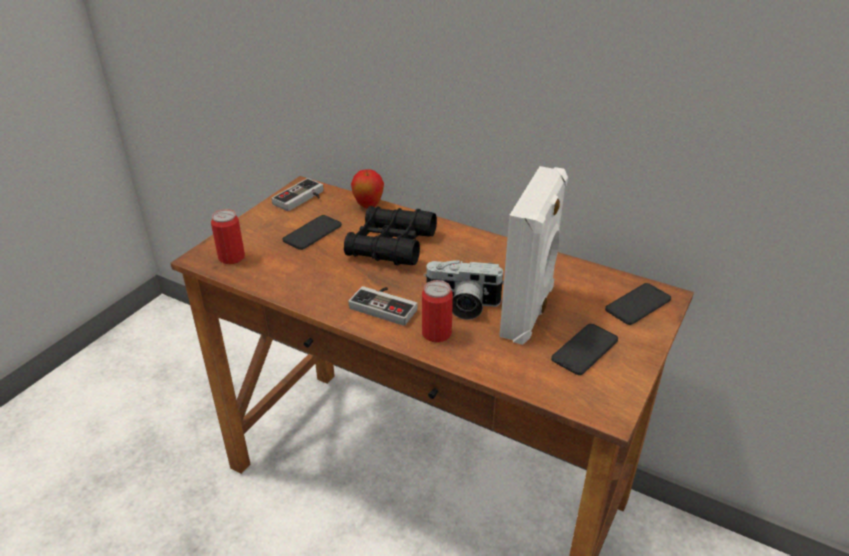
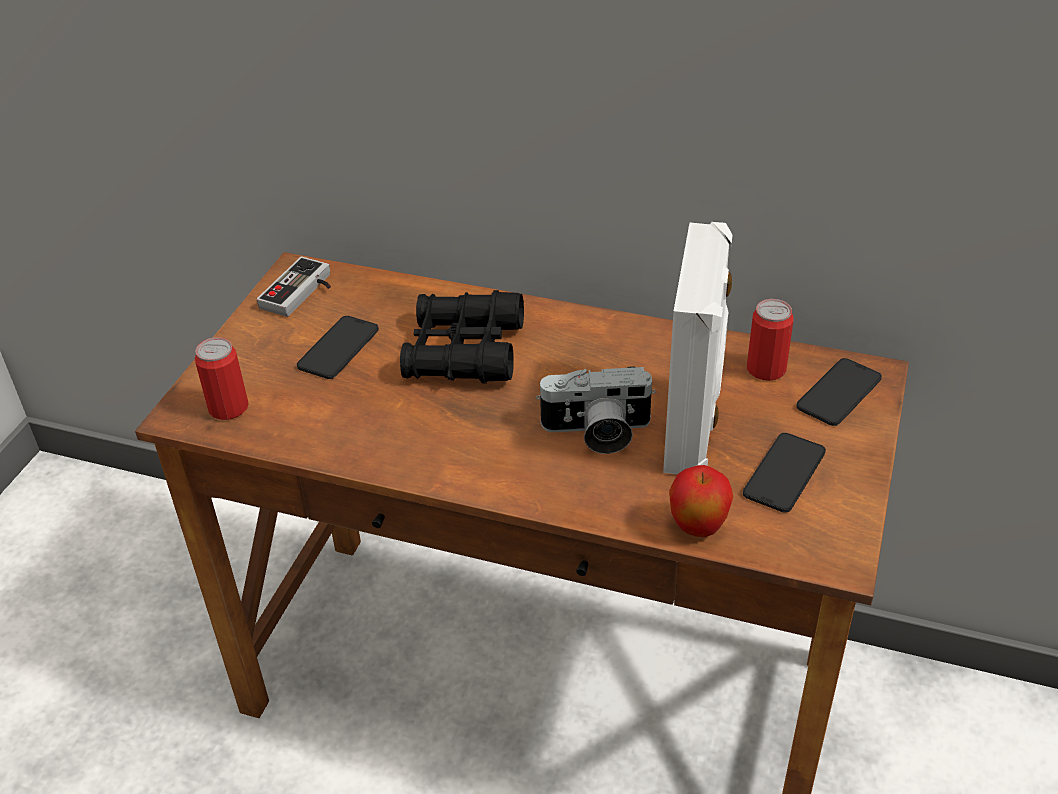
camera: 10 degrees left, 5 degrees up
game controller [348,286,418,326] -> none
apple [351,169,384,209] -> apple moved to [669,465,733,537]
can [422,280,453,342] -> can moved to [747,299,793,381]

